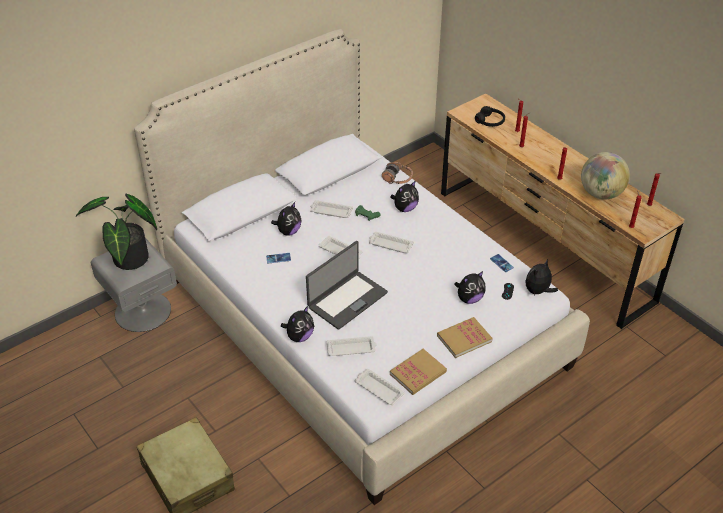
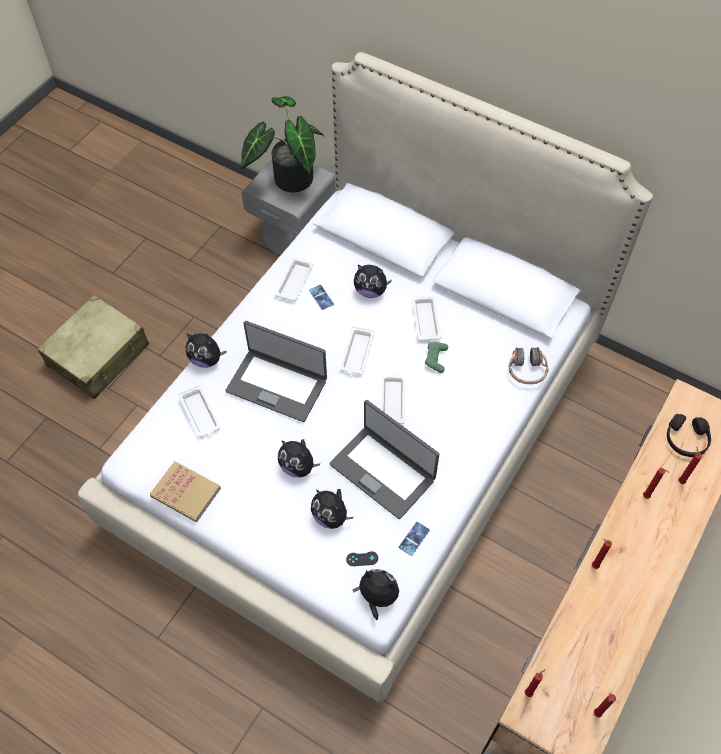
camera: 70 degrees right, 15 degrees up
white tray [355,369,405,405] -> white tray moved to [275,257,313,301]
plush toy [390,181,419,212] -> plush toy moved to [278,439,320,478]
book [437,317,493,358] -> none
globe [581,152,630,199] -> none
none -> laptop [330,400,439,519]

